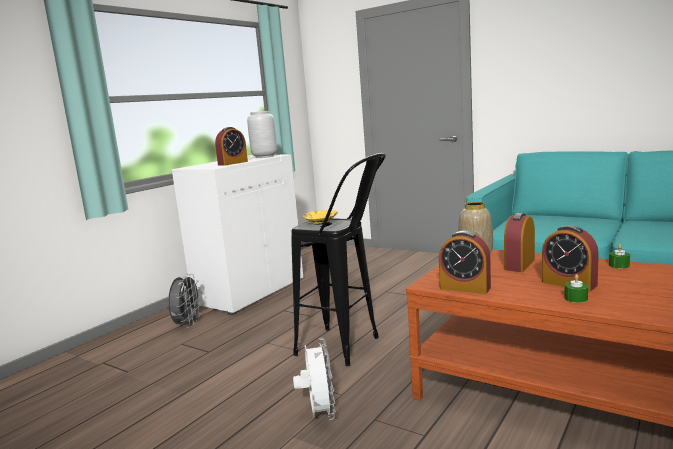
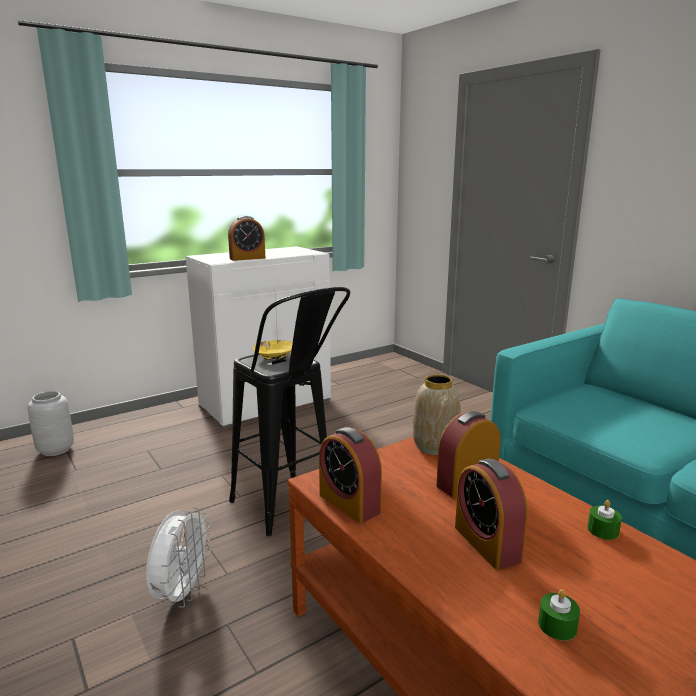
camera: 20 degrees right, 5 degrees up
grey fan [168,274,202,328] -> none
grey vase [247,111,277,158] -> grey vase moved to [28,391,74,456]
green candle [564,274,588,303] -> green candle moved to [538,589,580,641]

